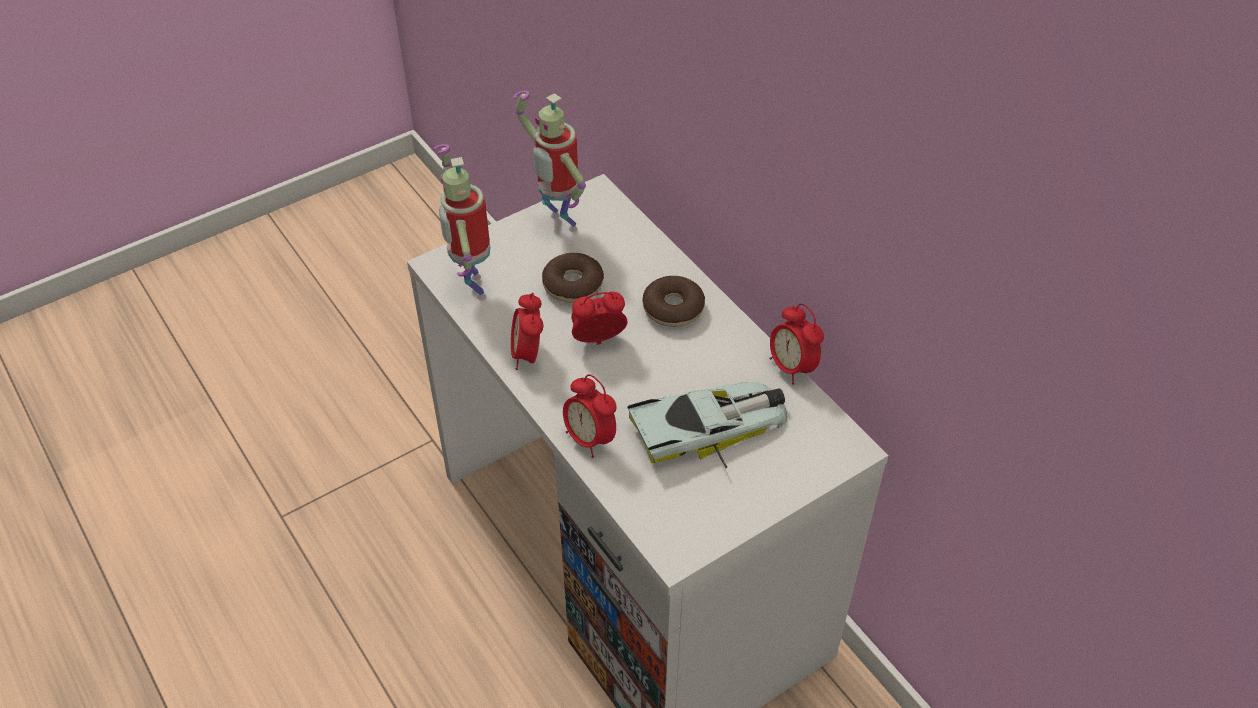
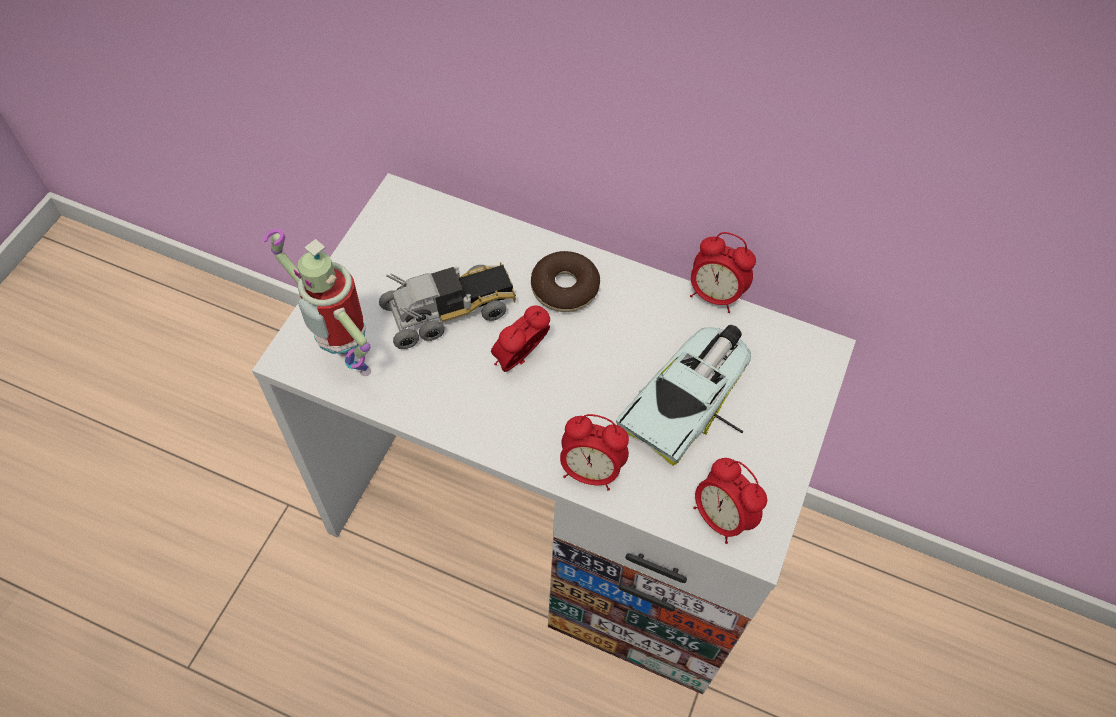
camera: 35 degrees left, 10 degrees up
alarm clock [511,293,543,370] -> alarm clock moved to [693,458,767,544]
toy robot [514,91,586,232] -> none
donut [542,253,604,303] -> toy truck [379,262,516,349]

